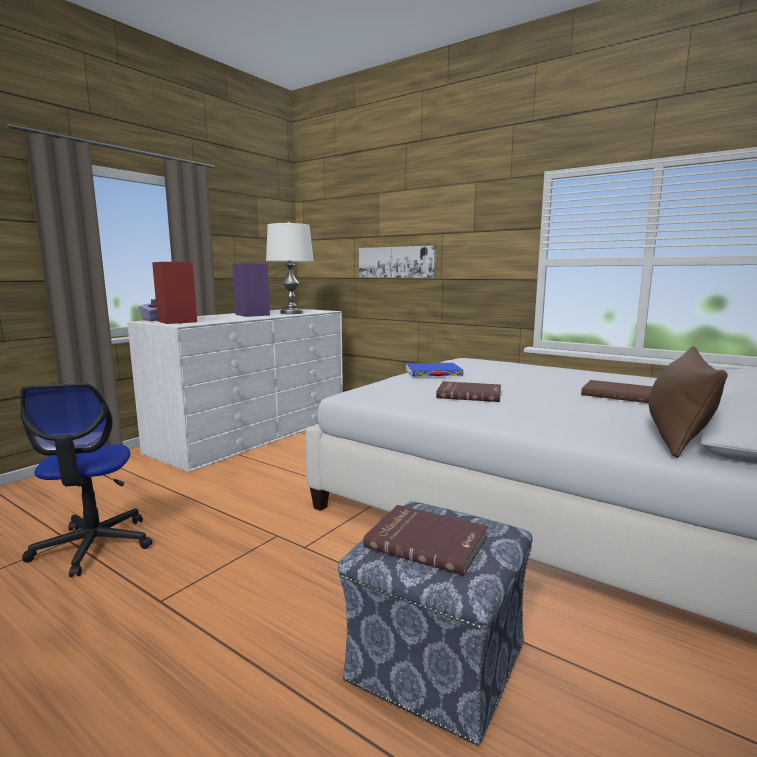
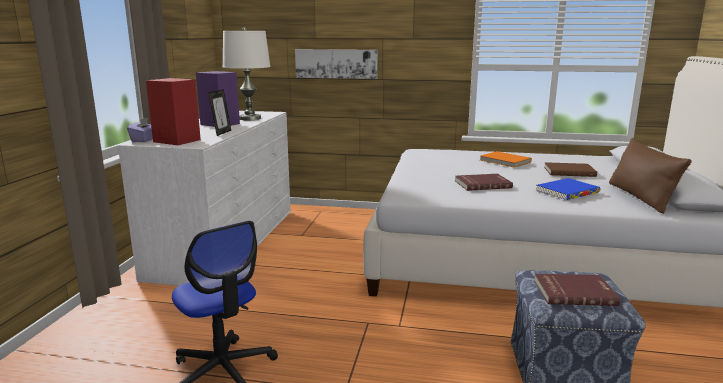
camera: 25 degrees left, 5 degrees up
blue book [406,363,463,377] -> blue book moved to [536,178,600,200]
none -> picture frame [208,89,231,136]
none -> orange book [480,151,532,168]

